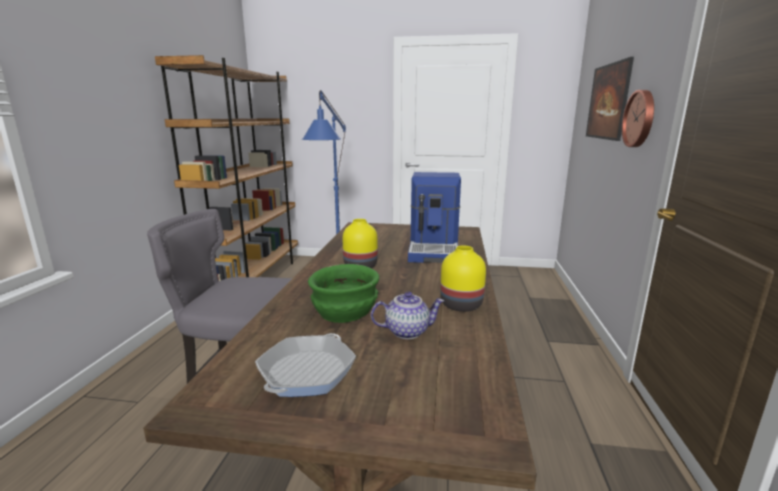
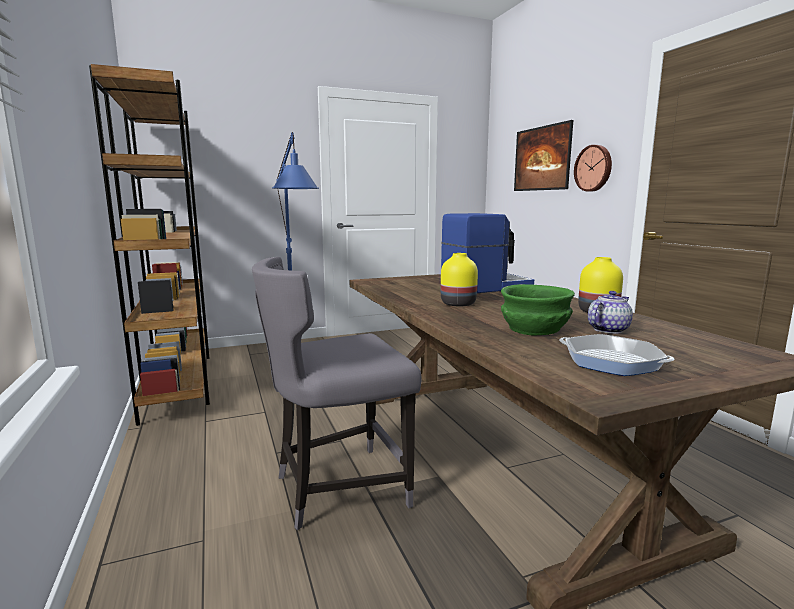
camera: 30 degrees left, 5 degrees down
frying pan [255,333,356,397] -> frying pan turned 45 degrees counterclockwise [559,334,675,376]
coffee machine [408,172,461,263] -> coffee machine turned 90 degrees counterclockwise [441,213,534,293]

